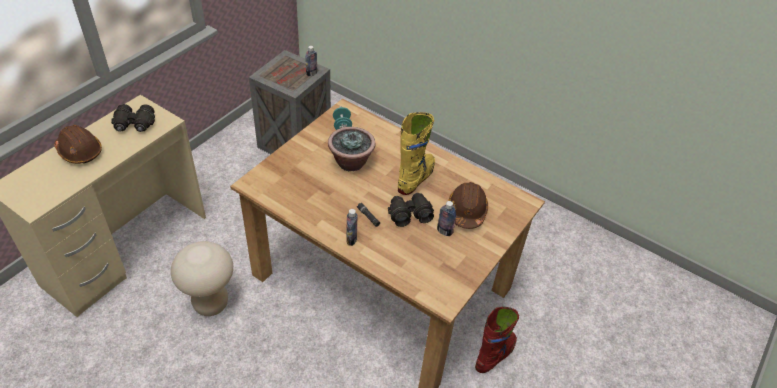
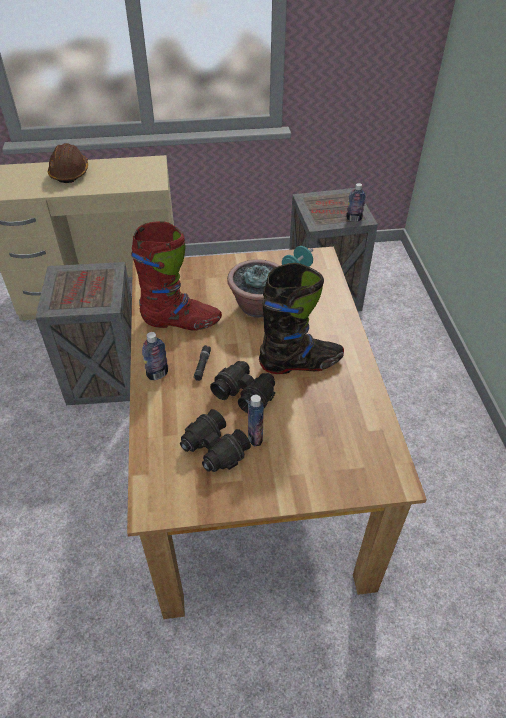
camera: 50 degrees right, 0 degrees up
black binoculars [111,104,155,132] -> black binoculars moved to [180,409,251,472]
beige stool [171,241,233,316] -> crate [35,262,132,405]
yellow boot [398,112,435,195] -> black boot [259,263,344,374]
brown hard hat [448,182,488,229] -> none
red boot [475,307,519,373] -> red boot moved to [131,221,222,331]

